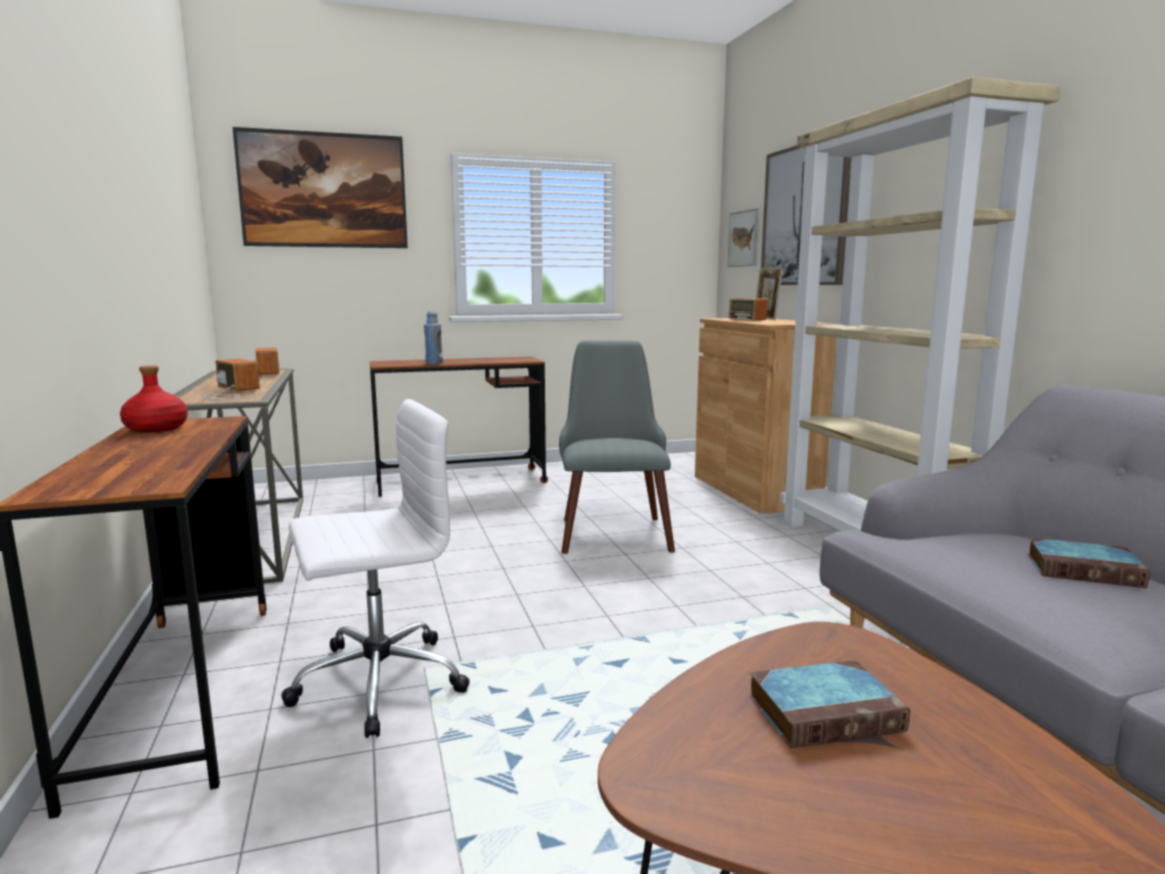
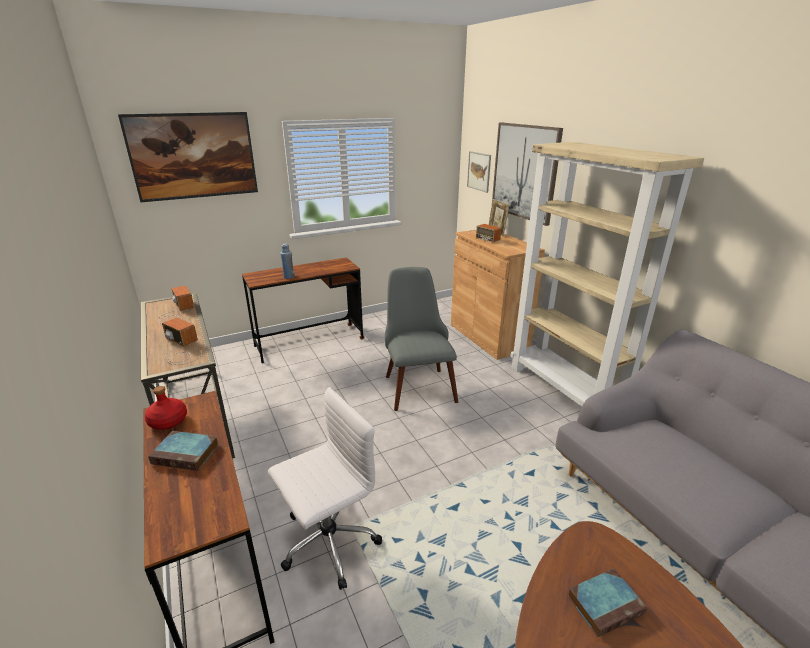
camera: 10 degrees left, 15 degrees up
book [1027,537,1150,588] -> book moved to [148,431,219,471]

